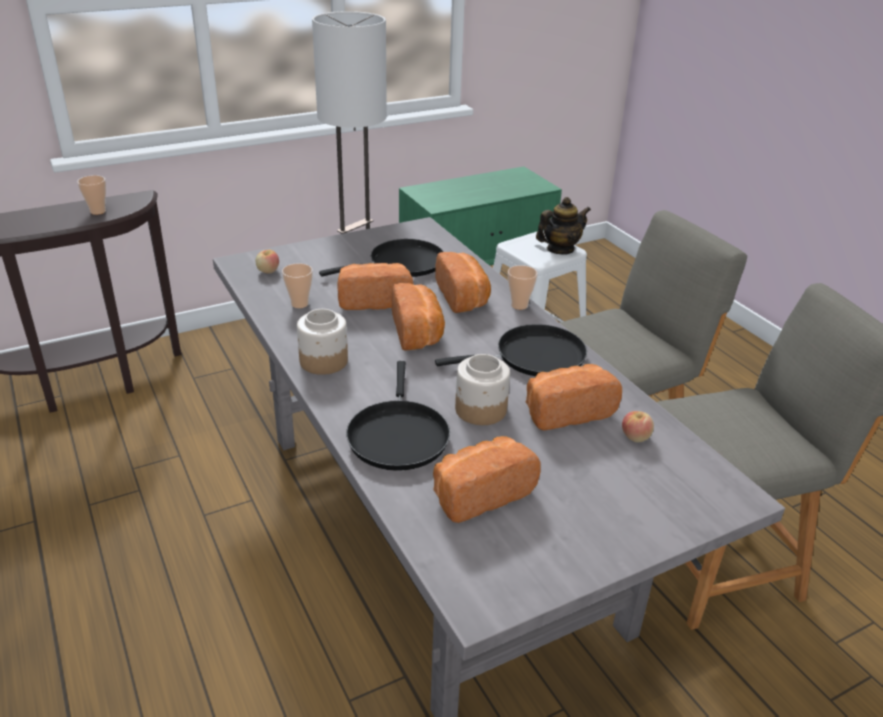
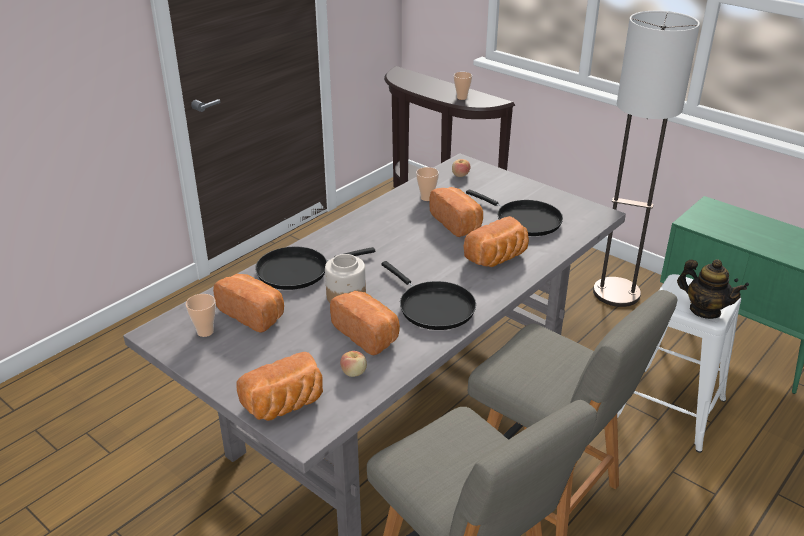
camera: 70 degrees right, 0 degrees up
jar [297,309,348,375] -> none
bread [392,283,445,351] -> bread moved to [237,352,323,421]
cup [508,265,538,310] -> cup moved to [186,294,216,337]

